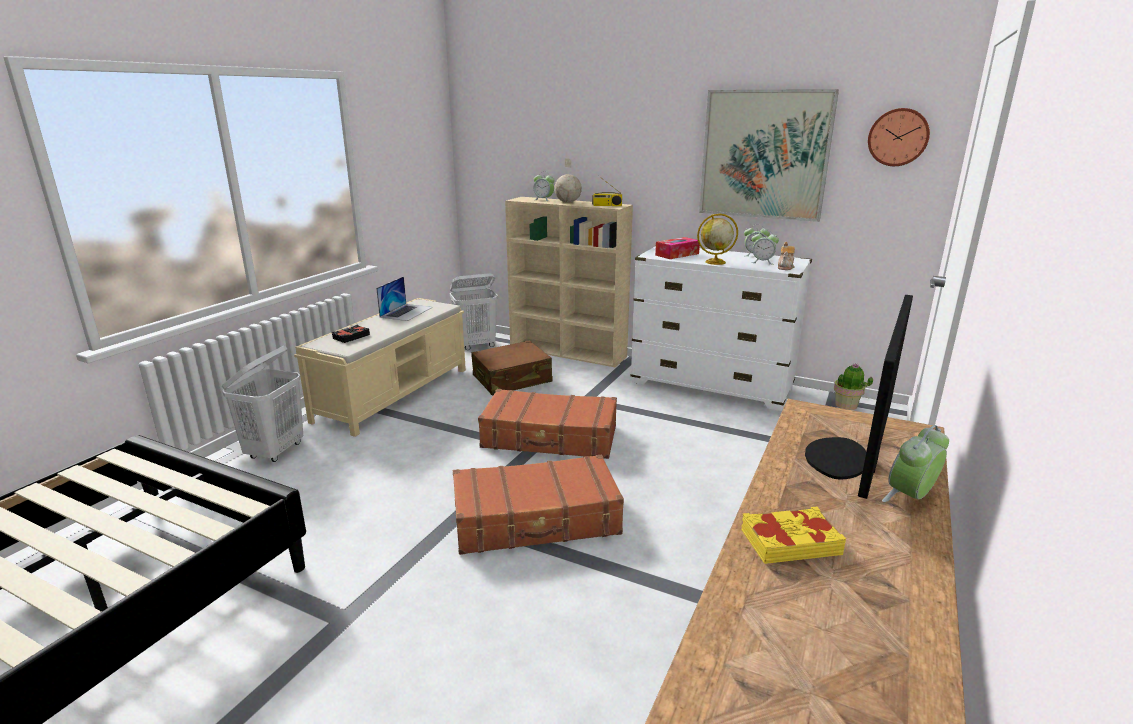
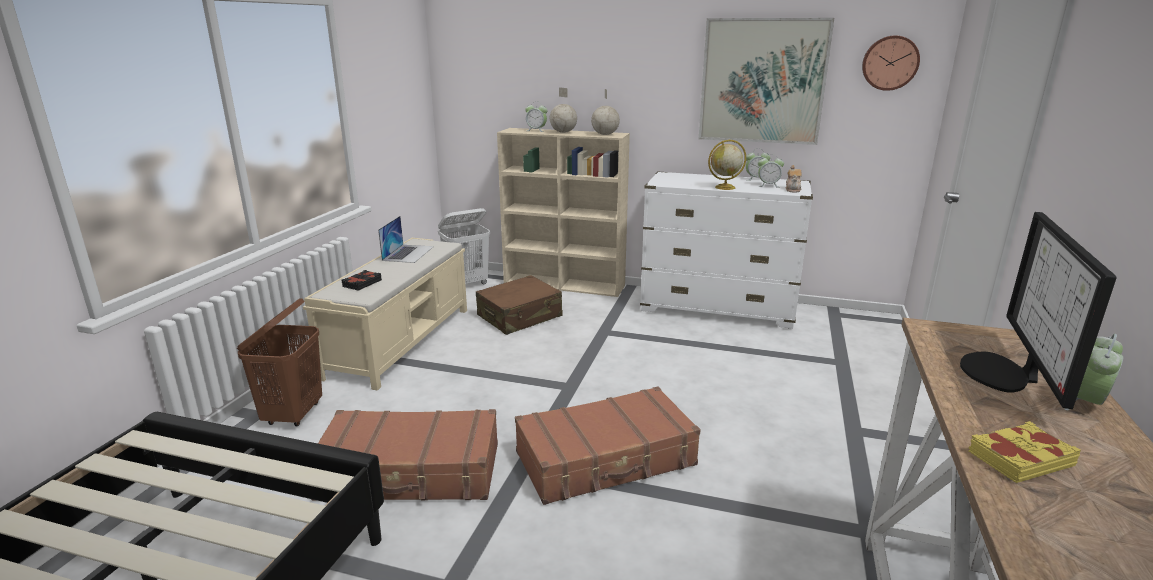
camera: 10 degrees left, 0 degrees up
white laundry basket [222,346,303,462] -> brown laundry basket [237,298,322,426]
brown suitcase [478,389,617,459] -> brown suitcase moved to [311,409,498,501]
radio [592,176,622,206] -> globe [591,89,620,135]
tissue box [655,237,700,259] -> none
potted plant [834,363,873,410] -> none

